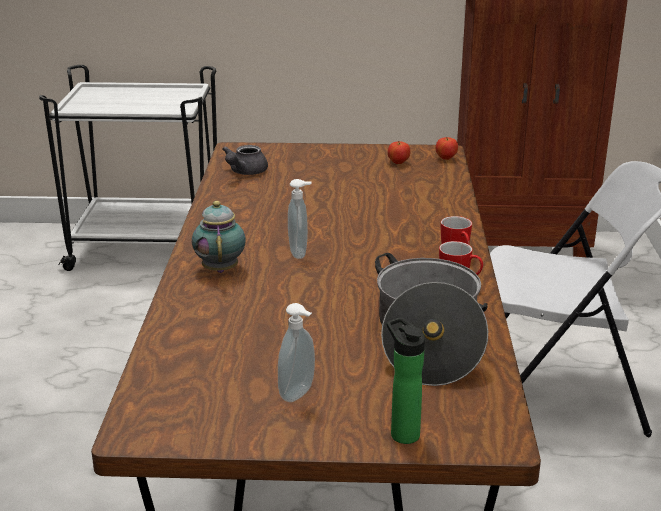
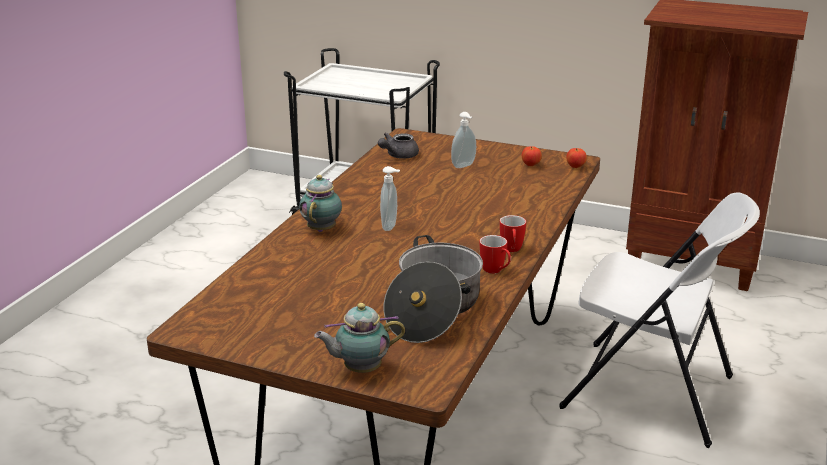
camera: 20 degrees right, 0 degrees up
soap dispenser [278,303,315,402] -> soap dispenser moved to [451,112,476,168]
bottle [387,317,425,444] -> teapot [314,303,405,373]

